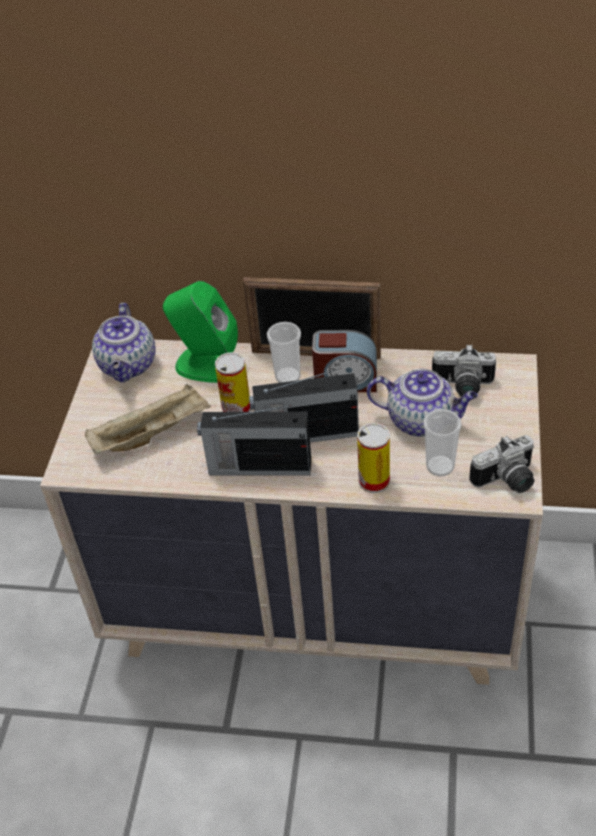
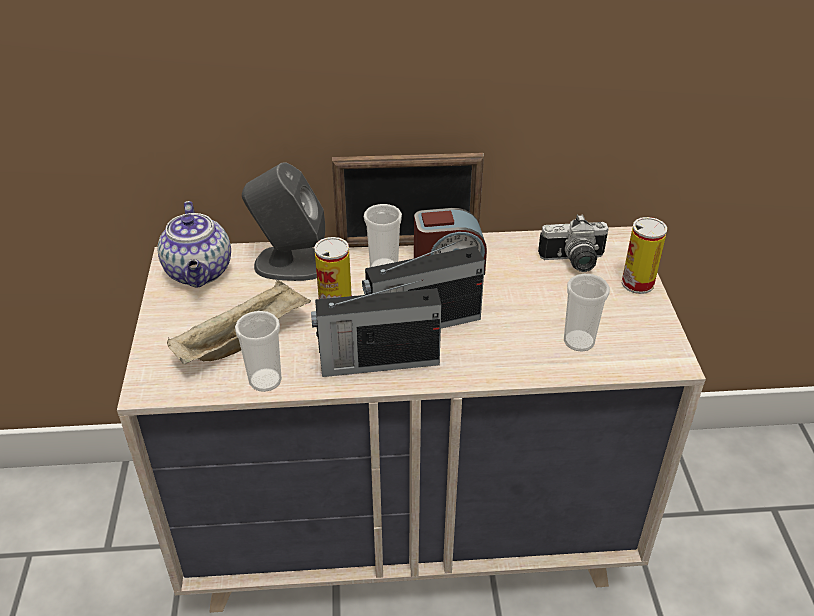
camera: 15 degrees left, 5 degrees down
green speaker [163,281,238,383] -> grey speaker [242,162,325,281]
can [357,423,390,493] -> can moved to [622,217,667,294]
teapot [367,369,478,437] -> none
camera [469,435,535,493] -> none
none -> cup [235,311,282,392]

